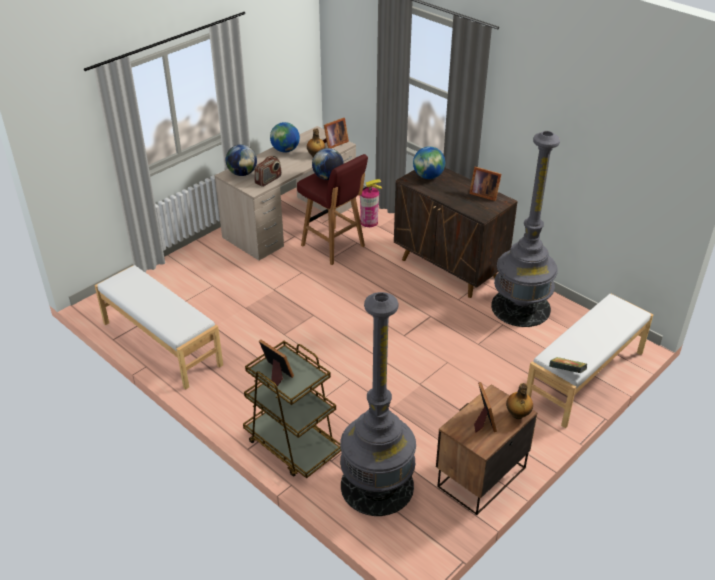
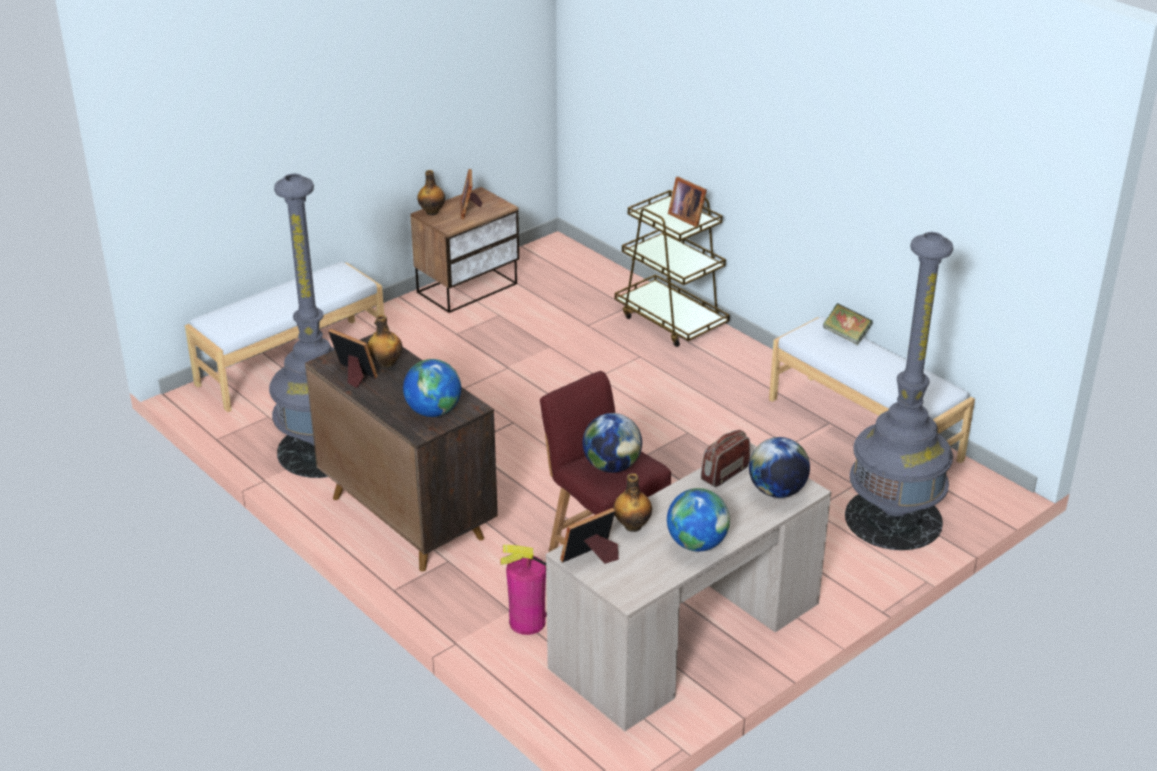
camera: 175 degrees left, 5 degrees down
grey floor lamp [340,292,416,516] -> grey floor lamp moved to [845,232,953,550]
book [549,357,587,373] -> book moved to [823,303,872,345]
none -> bottle [367,315,403,368]

